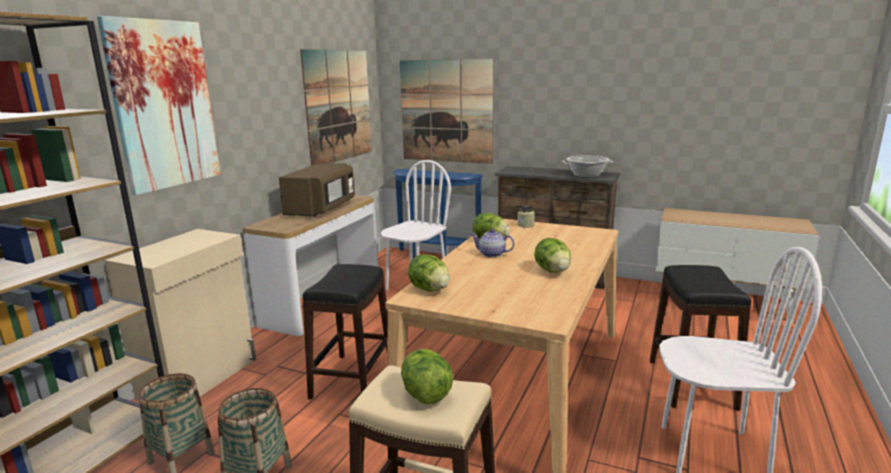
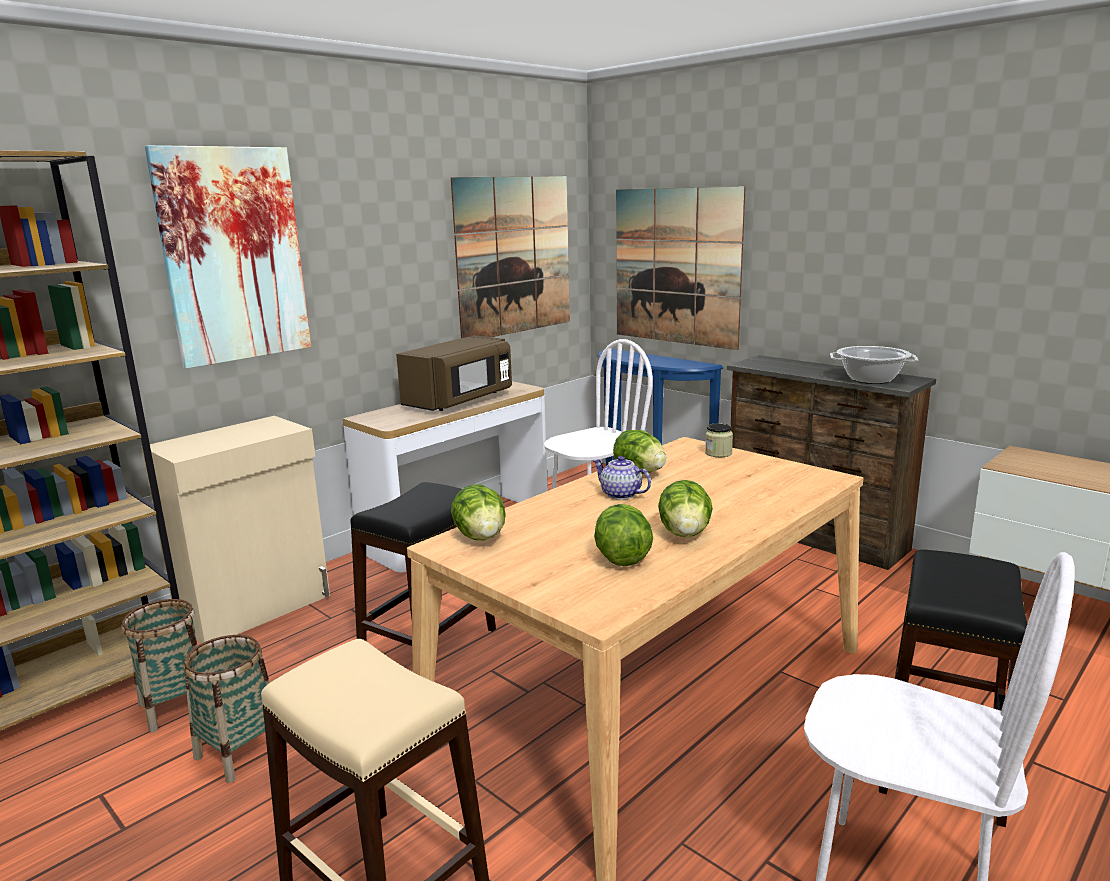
camera: 20 degrees right, 0 degrees up
lettuce [401,349,453,404] -> lettuce moved to [594,504,653,566]

